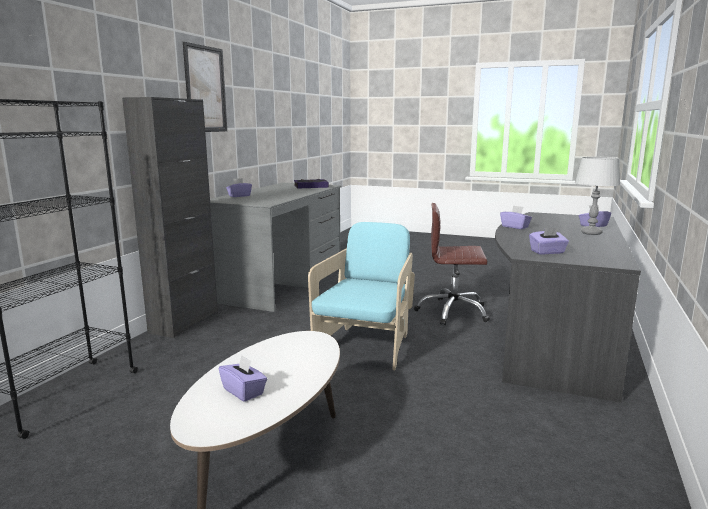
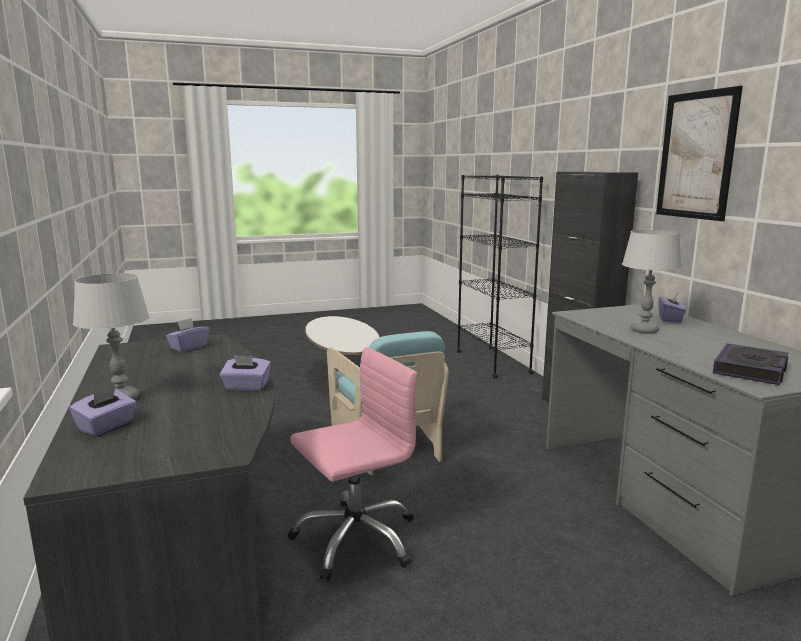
camera: 140 degrees right, 0 degrees up
purple tissue box [219,355,267,402] -> none
brown office chair [414,203,490,325] -> pink office chair [288,347,418,581]
none -> grey table lamp [622,230,682,334]

